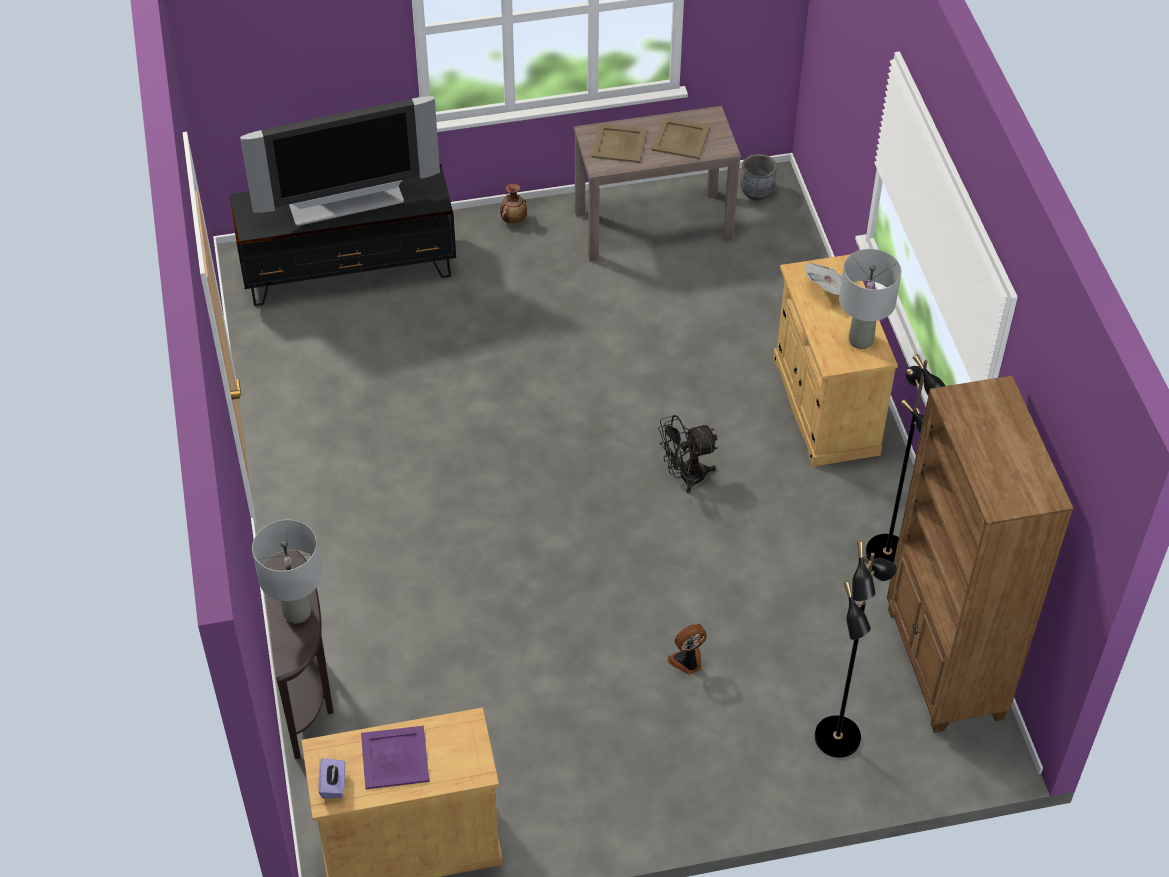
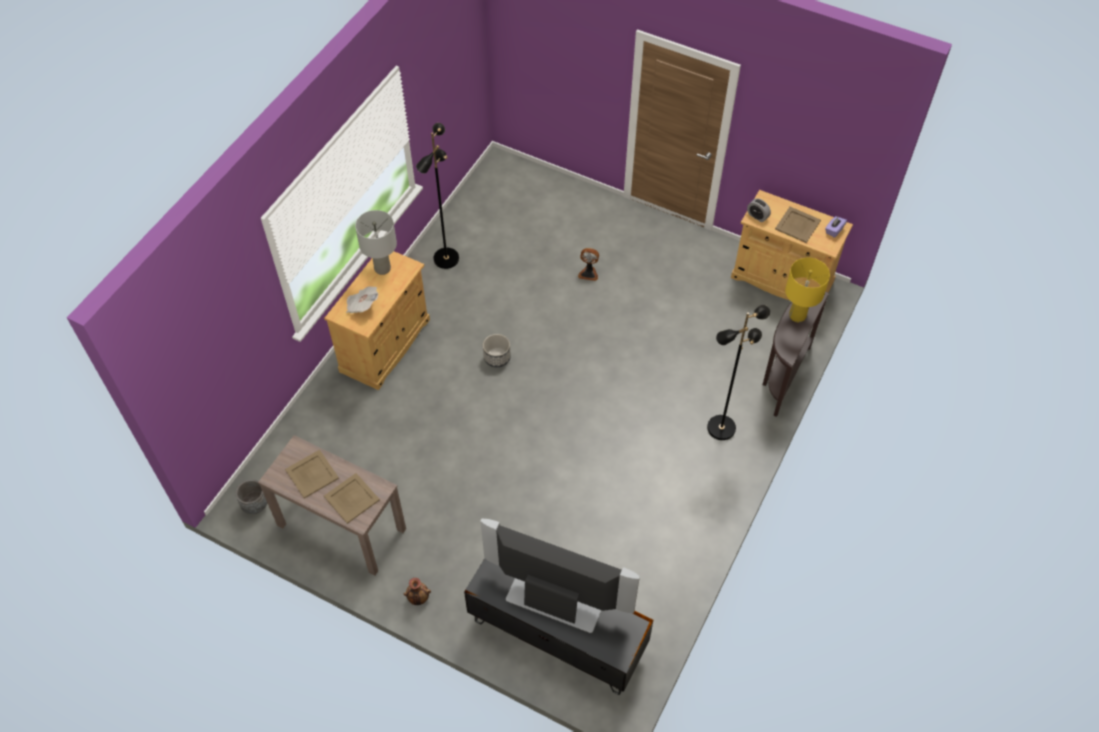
camera: 140 degrees left, 5 degrees up
grey table lamp [252,520,322,624] -> yellow table lamp [785,258,830,322]
purple tray [361,726,429,789] -> beige tray [775,207,821,243]
black fan [658,415,718,494] -> planter [483,334,511,367]
black floor lamp [815,540,897,758] -> black floor lamp moved to [707,305,770,440]
brown bookcase [887,376,1074,733] -> none
none -> alarm clock [747,198,771,222]

